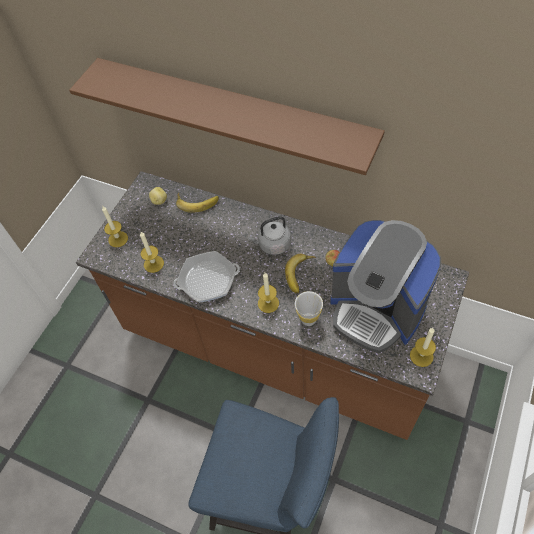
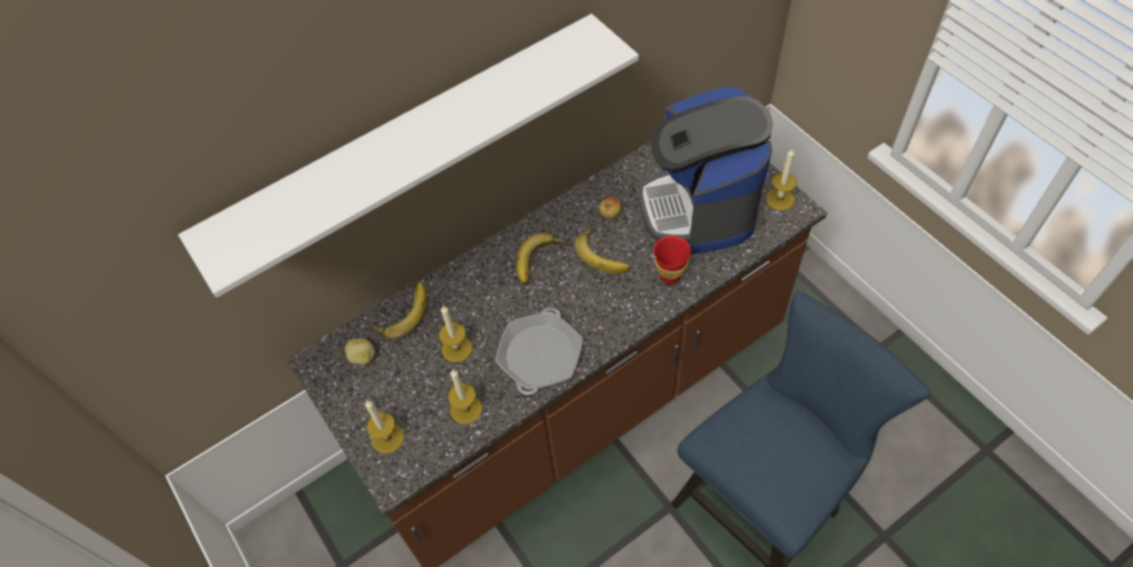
camera: 60 degrees left, 0 degrees up
brown shelf [69,58,385,175] -> white shelf [178,14,639,298]
grey kettle [248,216,291,255] -> banana [516,233,566,284]
candle [258,273,279,313] -> candle moved to [439,306,472,363]
white cup [295,291,323,326] -> red cup [653,236,691,284]
coffee machine [330,220,441,353] -> coffee machine turned 105 degrees clockwise [639,87,773,254]

